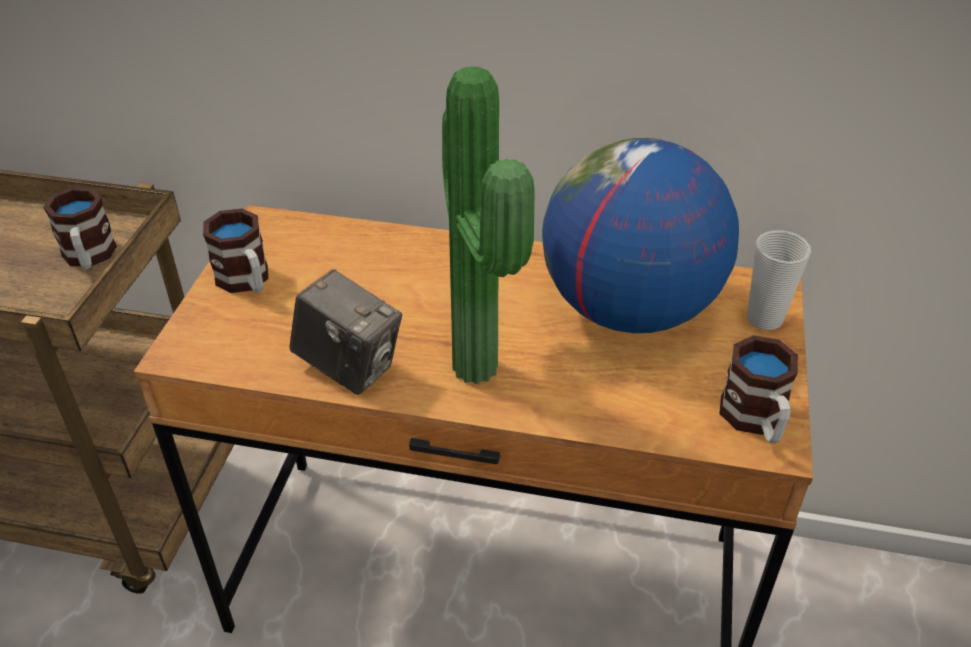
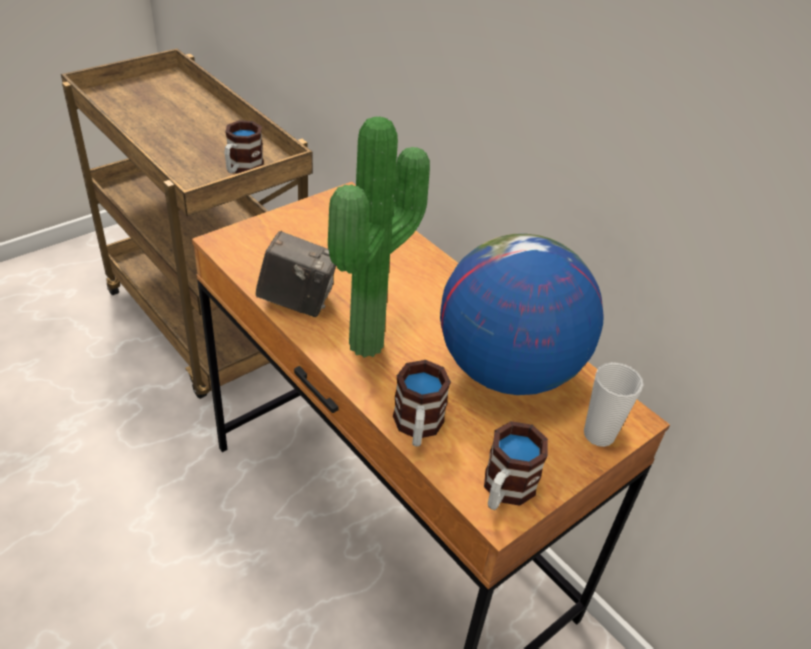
camera: 35 degrees right, 0 degrees up
mug [203,208,268,293] -> mug moved to [393,360,451,447]
camera [289,270,402,395] -> camera turned 60 degrees counterclockwise [256,231,336,317]

